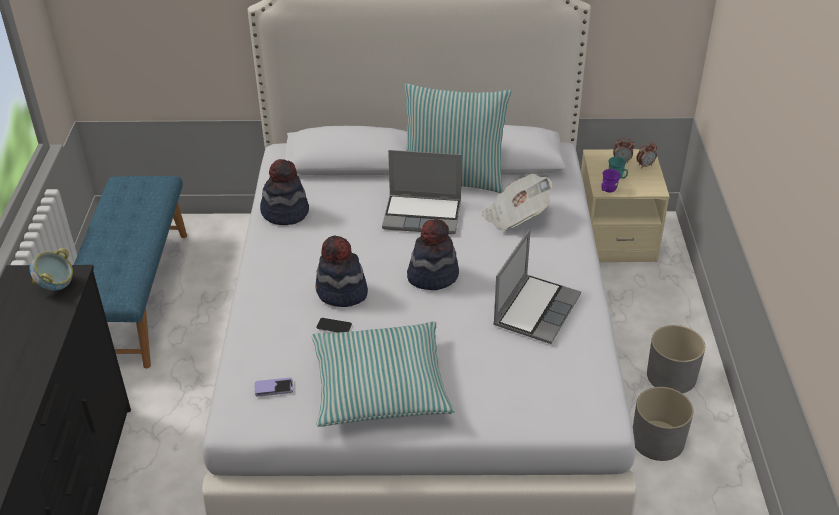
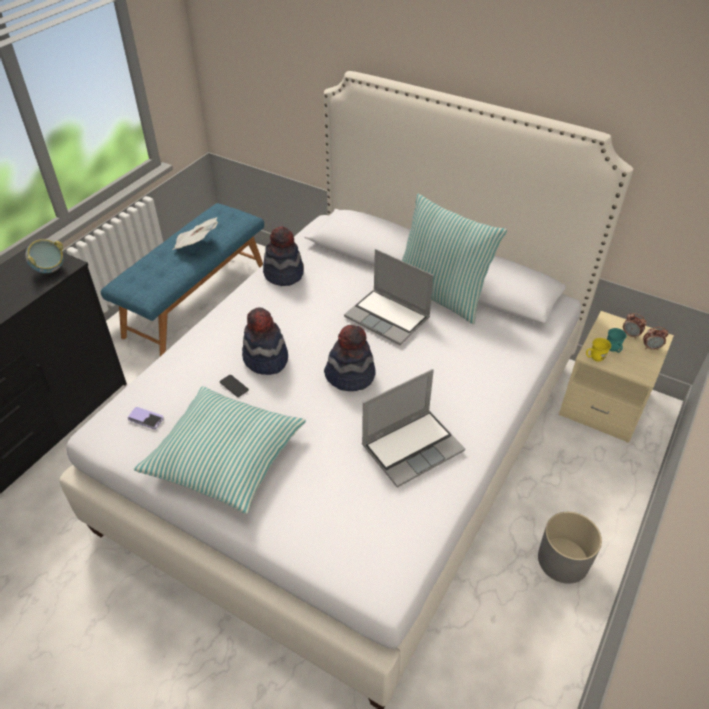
camera: 30 degrees right, 5 degrees up
newspaper [482,174,553,231] -> newspaper moved to [173,217,218,250]
purple mug [601,169,621,193] -> yellow mug [586,338,611,362]
grey planter [633,387,693,461] -> none

